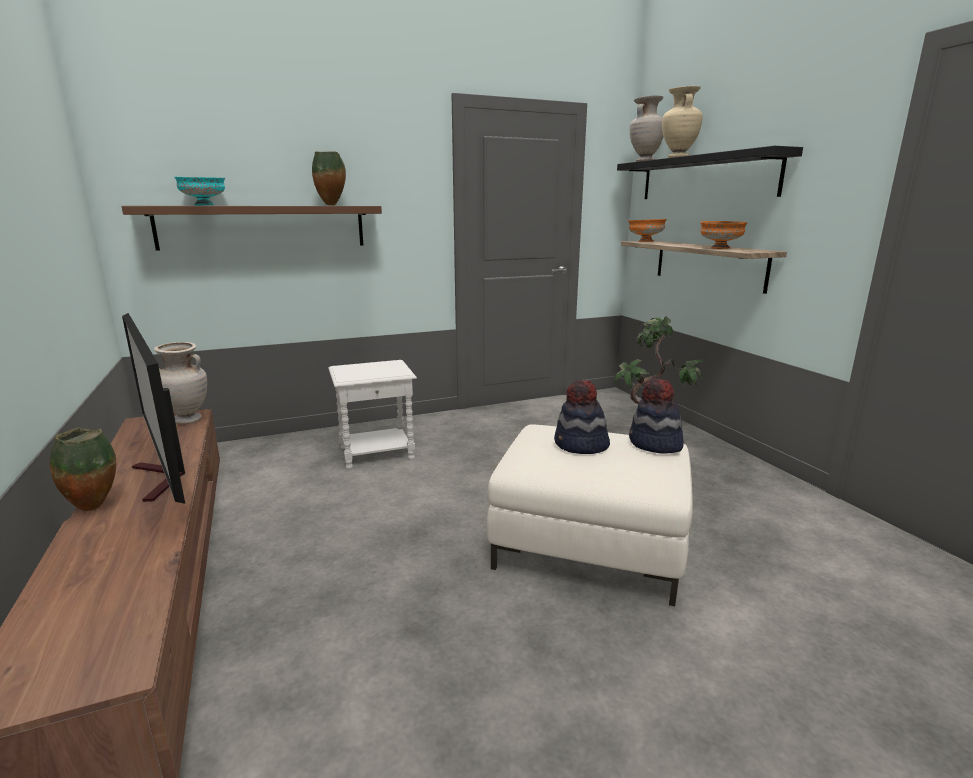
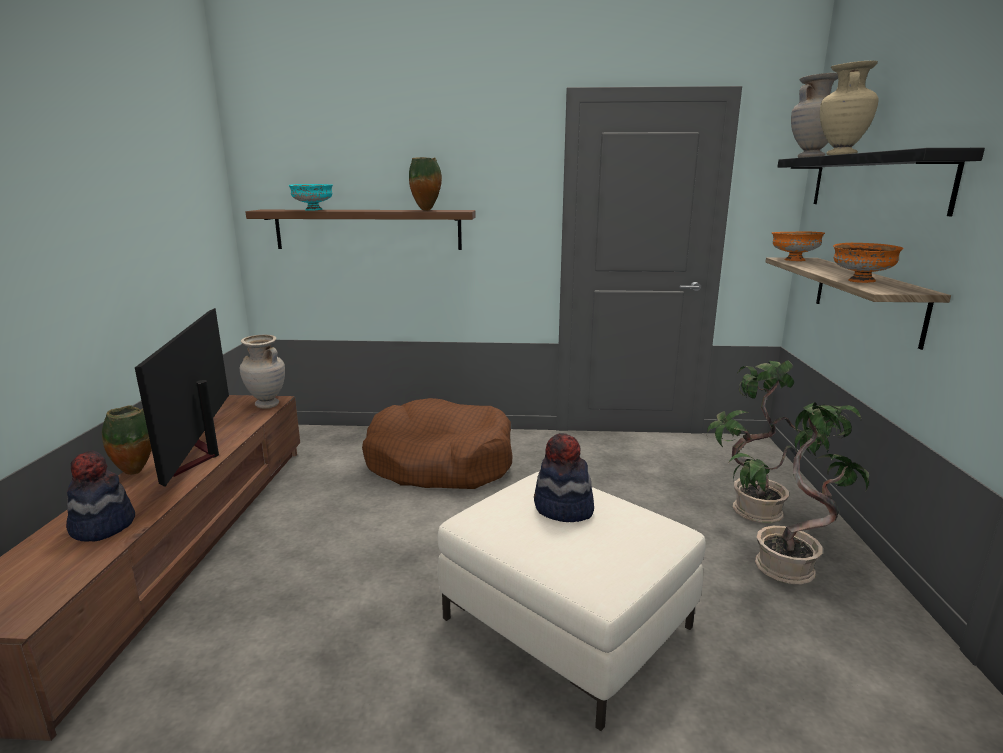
camera: 25 degrees right, 0 degrees up
white side table [328,360,417,469] -> brown dog bed [362,398,513,489]
hat [629,378,684,454] -> hat moved to [66,451,135,542]
none -> potted plant [728,402,869,585]

